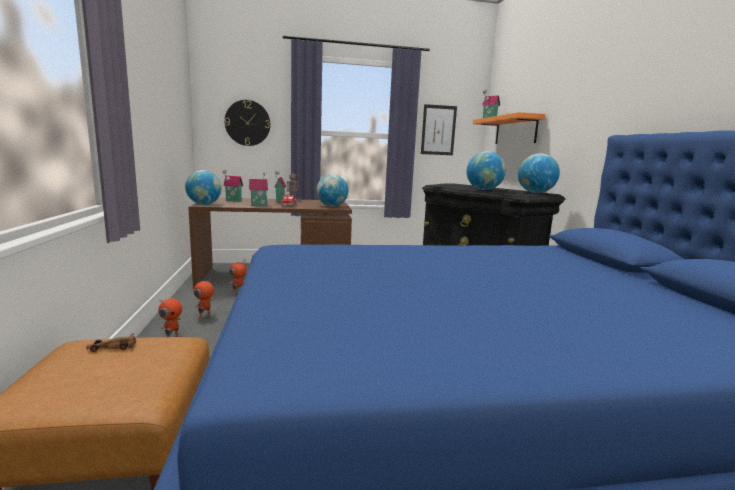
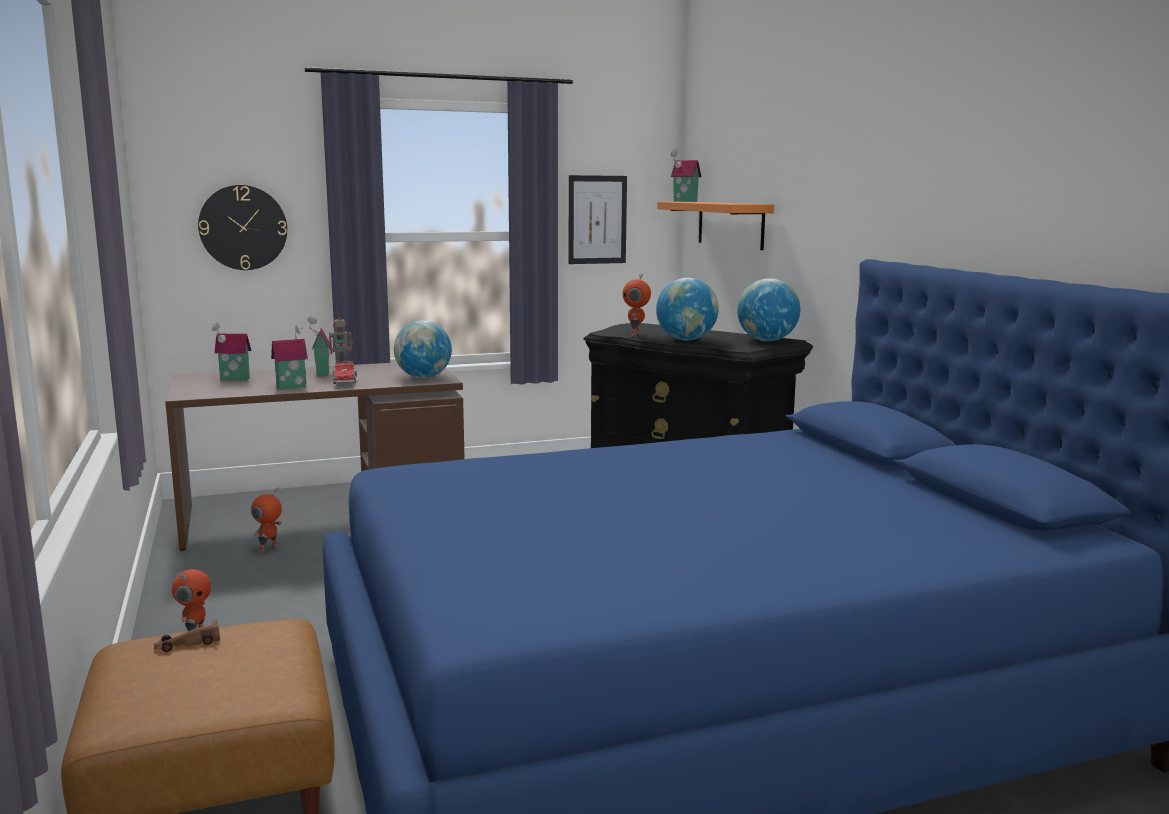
camera: 10 degrees left, 0 degrees up
globe [185,170,222,205] -> none
toy robot [194,277,214,319] -> toy robot moved to [623,274,651,337]

